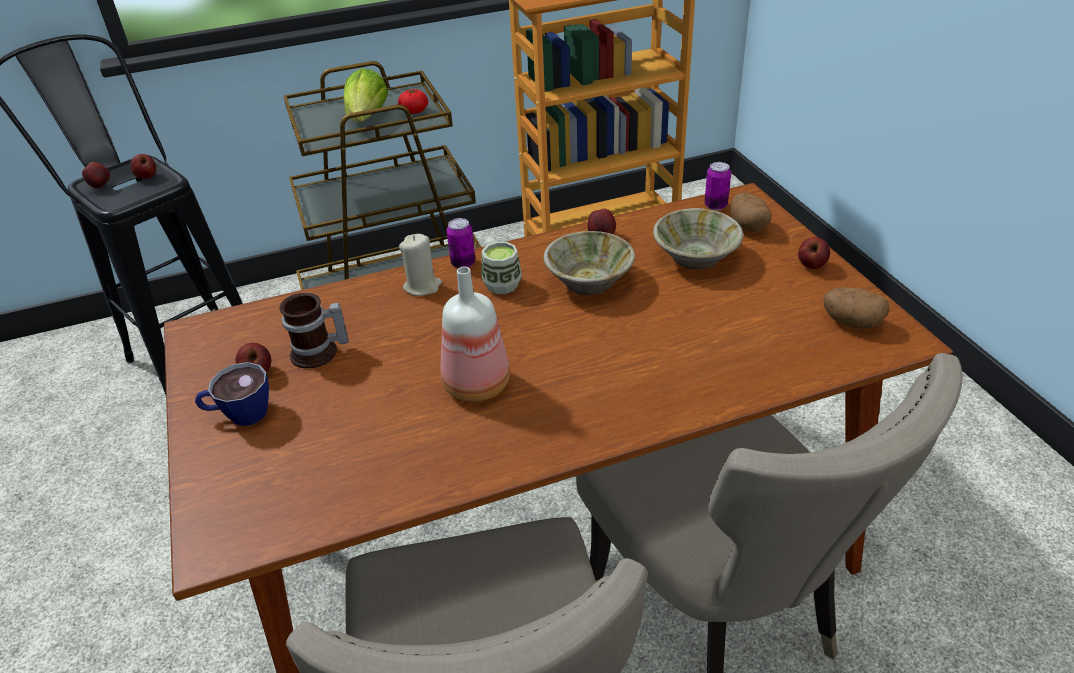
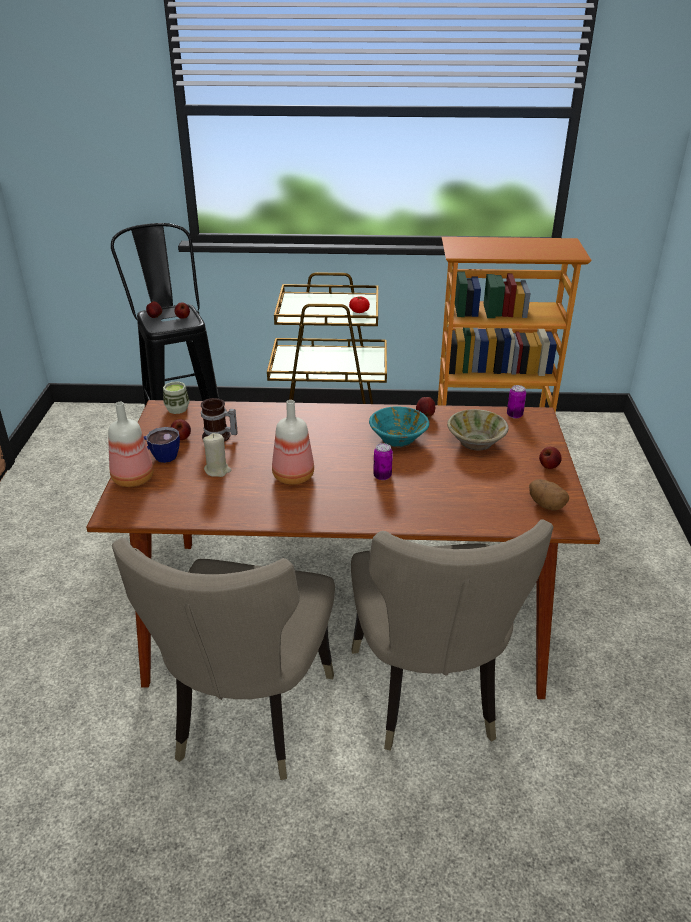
camera: 20 degrees right, 5 degrees down
lettuce [344,68,388,122] -> none
beige candle [399,234,442,296] -> beige candle moved to [203,433,231,477]
can [447,218,475,268] -> can moved to [373,443,393,480]
cup [481,242,522,294] -> cup moved to [163,381,190,414]
beige bowl [543,231,635,295] -> turquoise bowl [369,406,429,448]
potato [730,193,772,232] -> none
none -> bottle [108,402,154,487]

